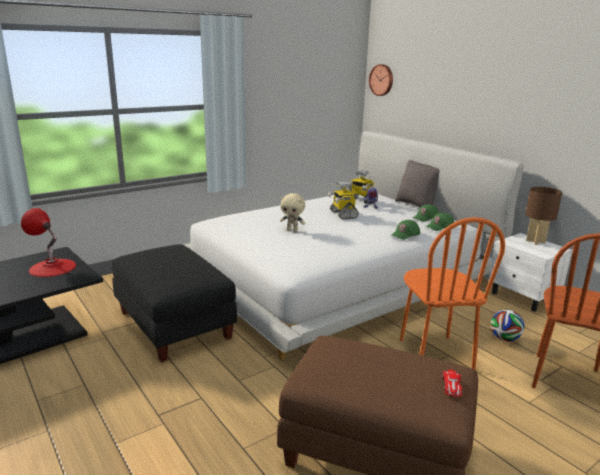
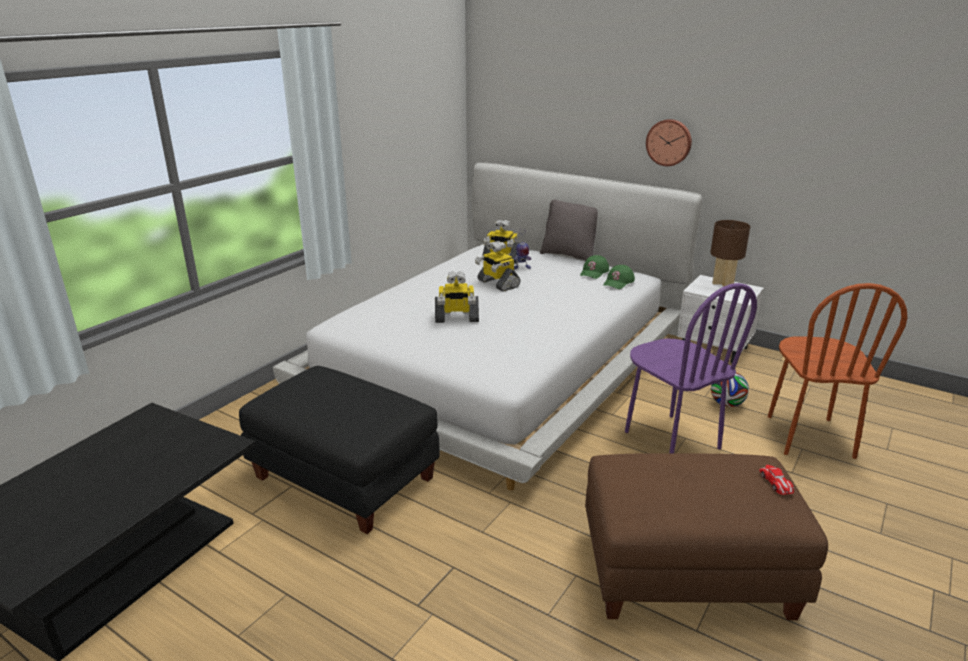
camera: 20 degrees left, 5 degrees up
red table lamp [21,208,76,277] -> none
beige plush toy [280,193,305,231] -> toy robot [435,271,479,323]
wall clock [369,64,393,96] -> wall clock moved to [646,119,692,166]
green cap [390,220,420,240] -> none
orange chair [400,217,505,370] -> purple chair [625,283,757,453]

